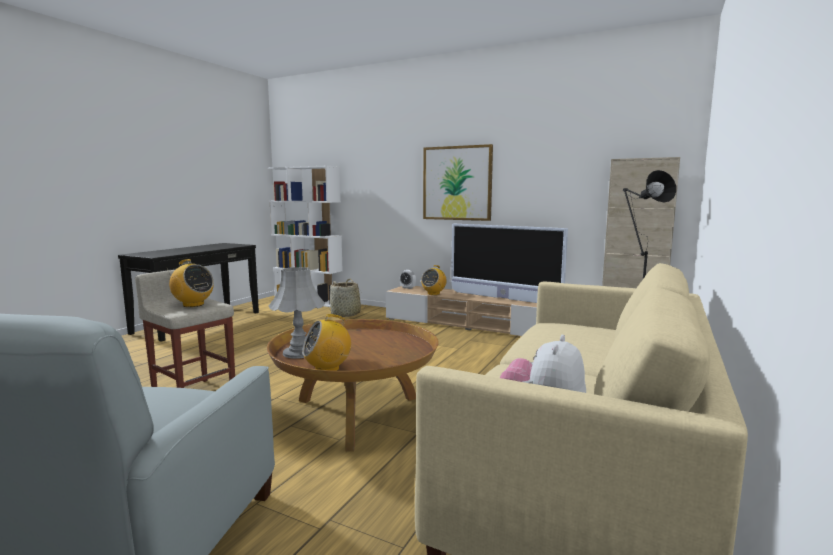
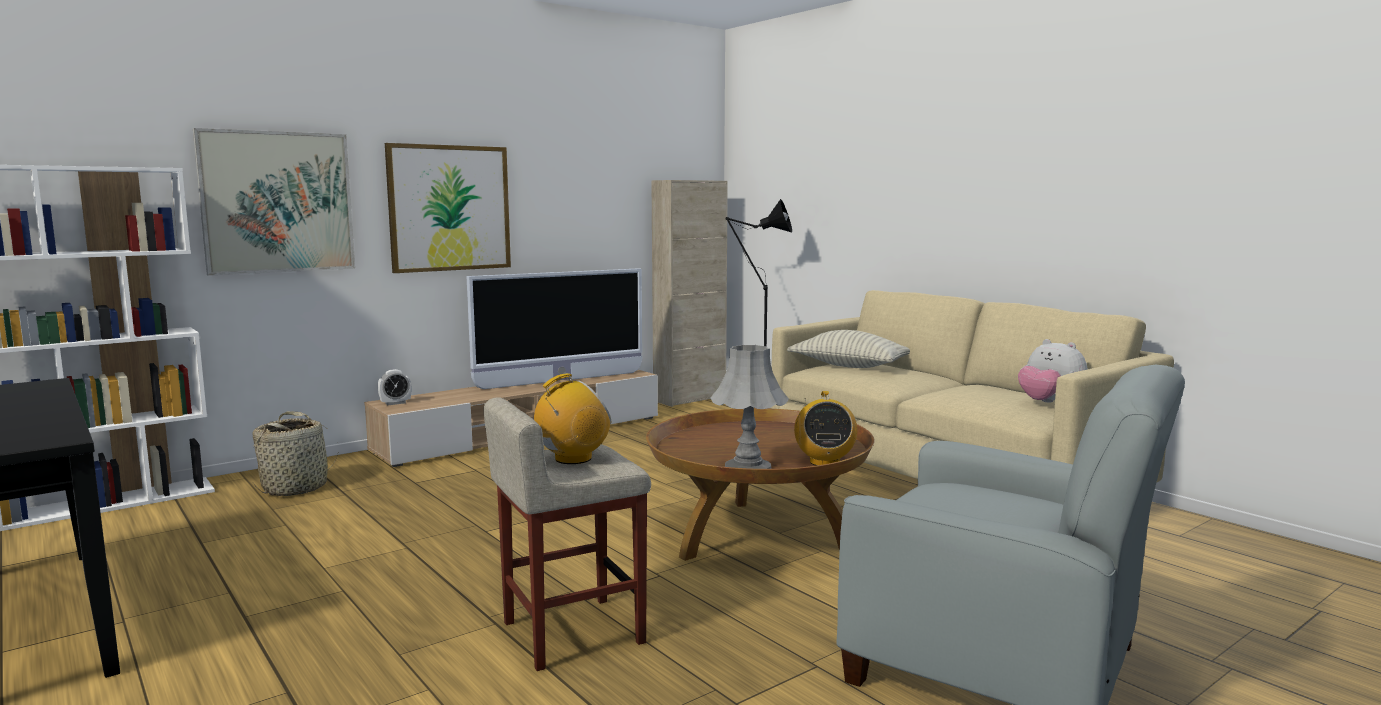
camera: 65 degrees left, 0 degrees up
radio [421,265,447,295] -> none
none -> picture [193,128,355,276]
none -> pillow [787,330,910,368]

